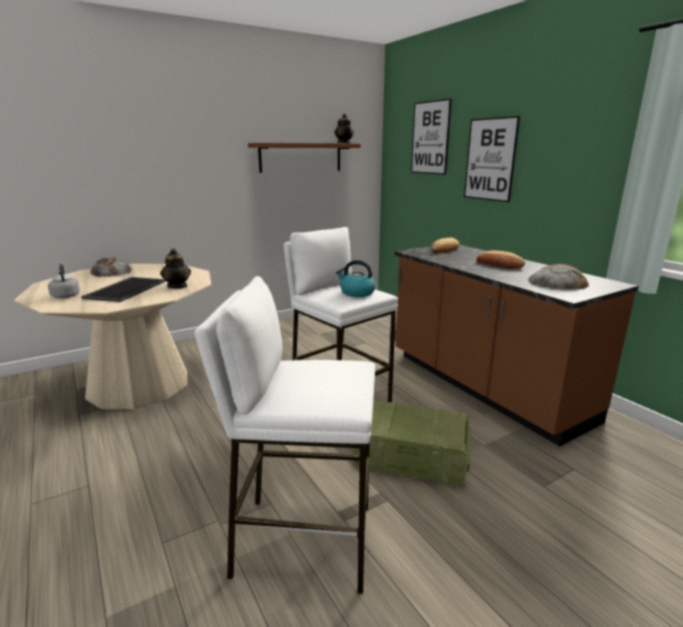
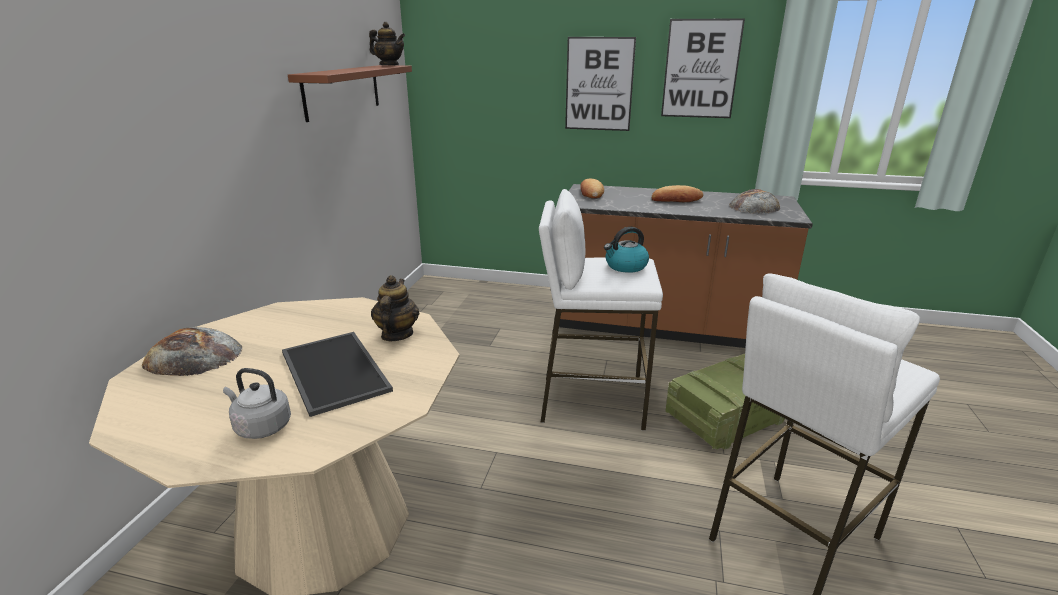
camera: 45 degrees left, 5 degrees up
teapot [160,248,191,289] -> teapot turned 105 degrees counterclockwise [371,275,419,341]
picture [411,99,452,175] -> picture moved to [661,18,745,118]

